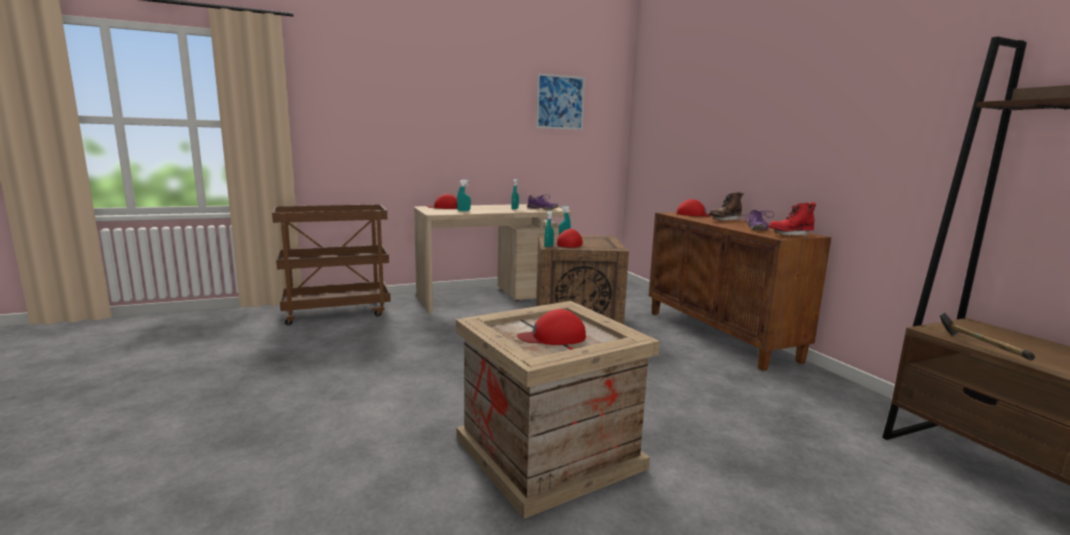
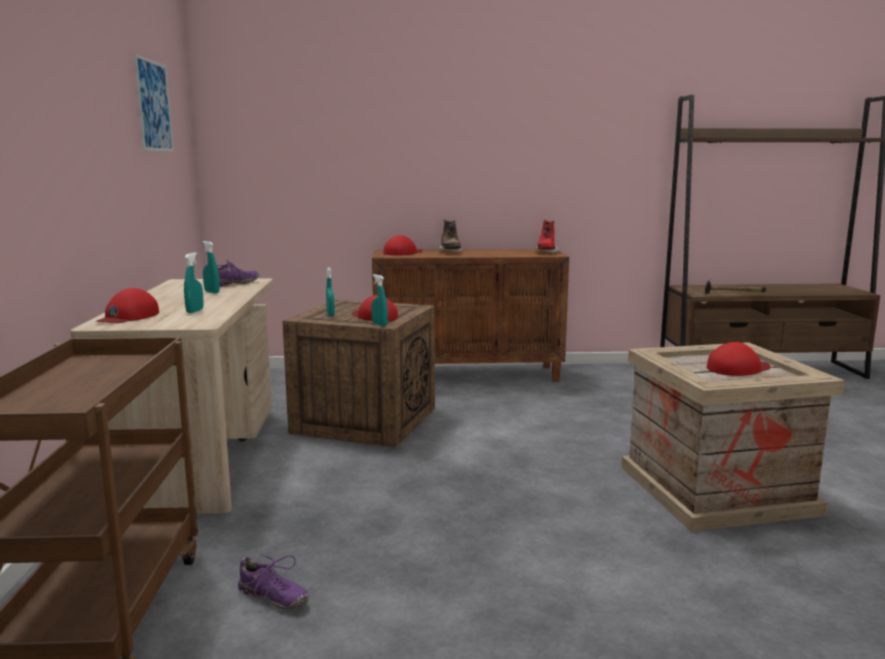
camera: 70 degrees left, 0 degrees up
red cap [517,309,586,345] -> red cap turned 120 degrees counterclockwise [707,342,771,376]
purple shoe [743,210,774,231] -> purple shoe moved to [238,554,309,609]

